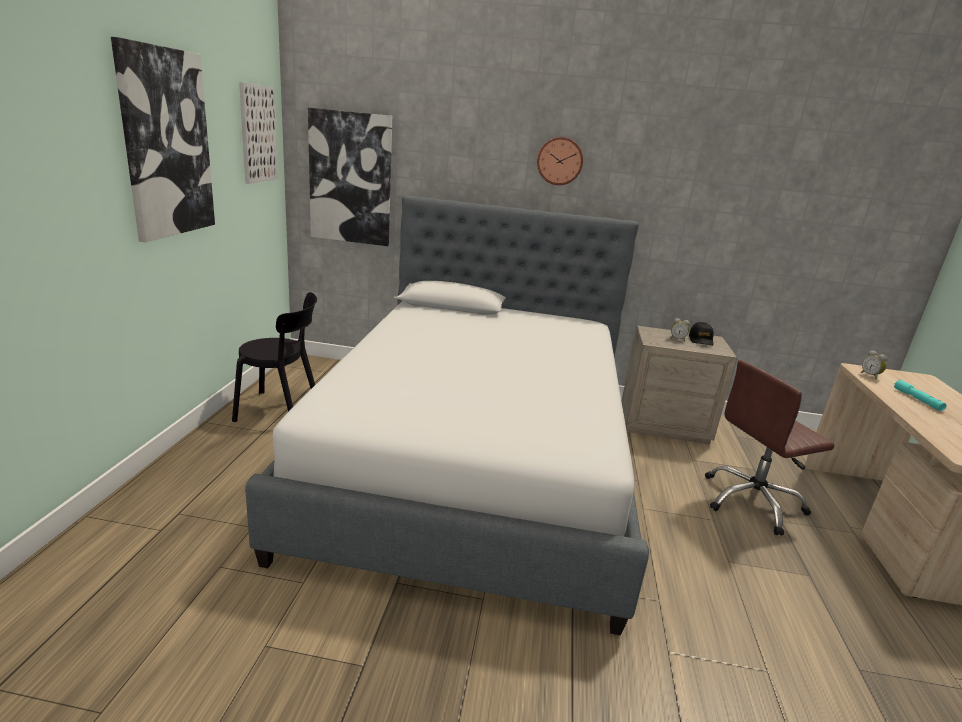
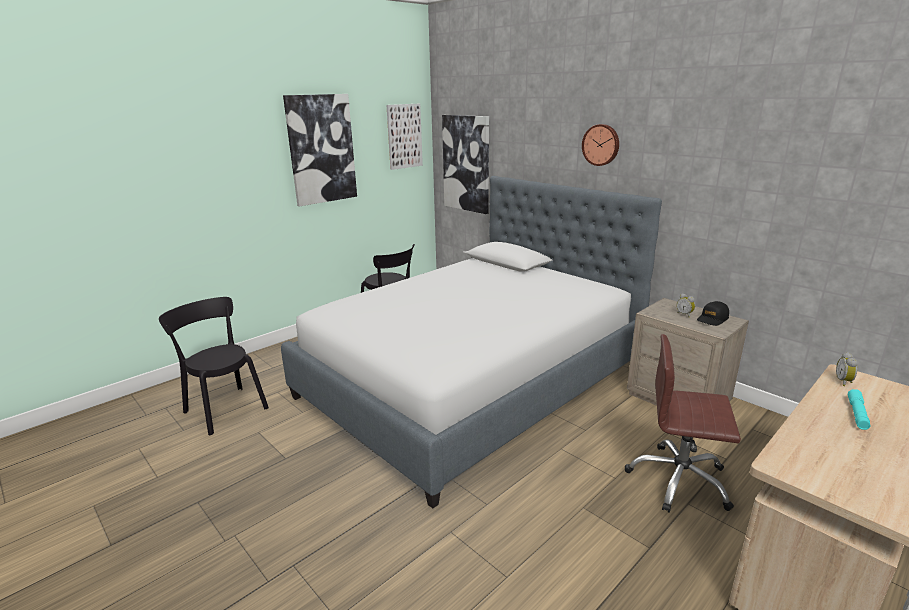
camera: 40 degrees right, 0 degrees up
none -> black chair [159,297,269,435]

